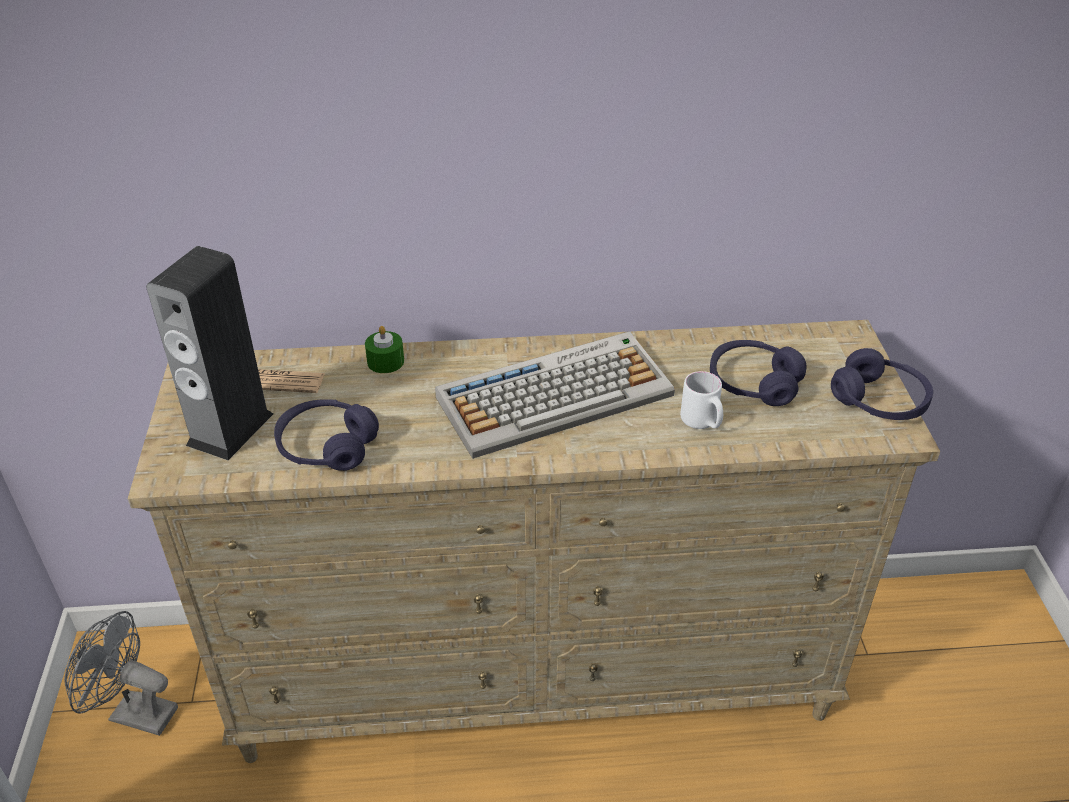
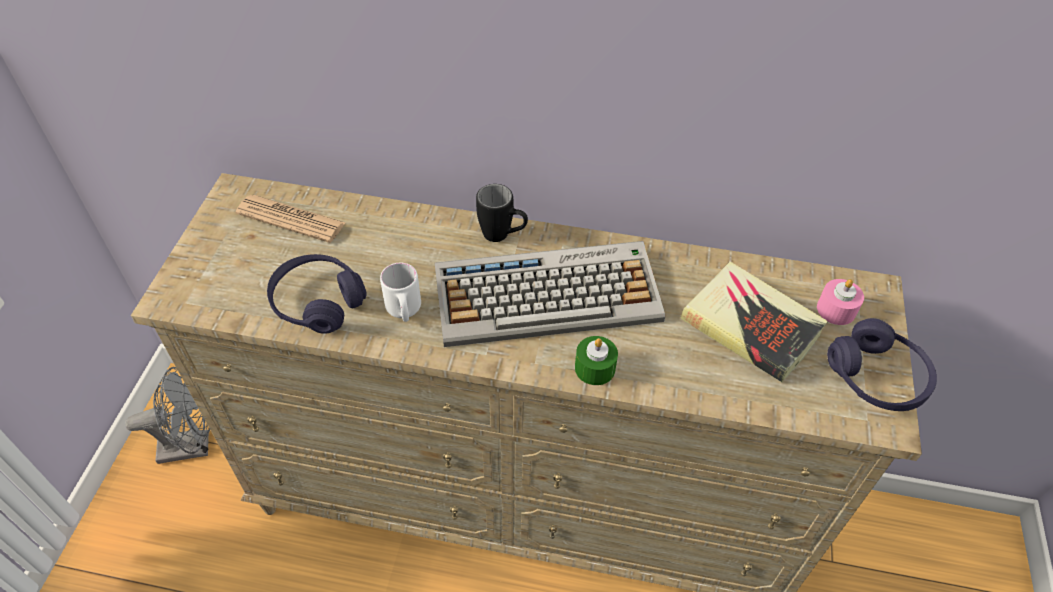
camera: 15 degrees right, 10 degrees up
grey fan [64,611,178,736] -> grey fan turned 135 degrees clockwise [125,367,210,464]
speaker [146,246,273,460] -> none
green candle [365,326,404,373] -> green candle moved to [575,336,618,385]
white mug [680,371,723,429] -> white mug moved to [380,263,421,322]
purple headphones [710,340,807,406] -> book [680,262,828,382]
none -> black mug [476,184,528,242]
none -> pink candle [817,279,864,325]

